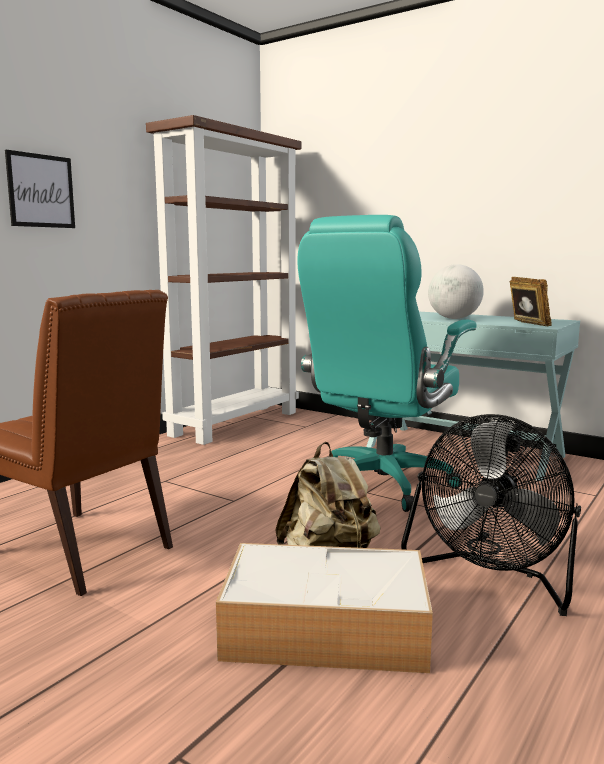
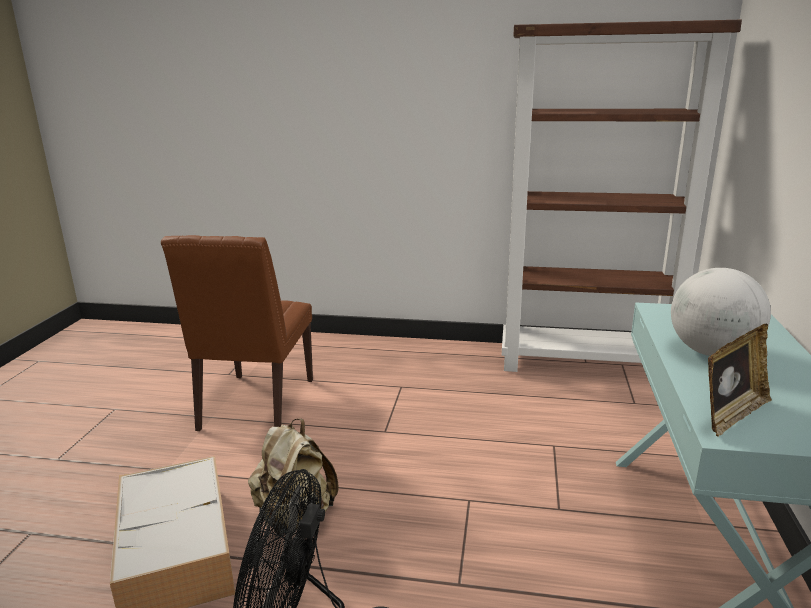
camera: 65 degrees right, 10 degrees up
picture [5,150,75,228] -> none
turquoise office chair [298,215,477,512] -> none

